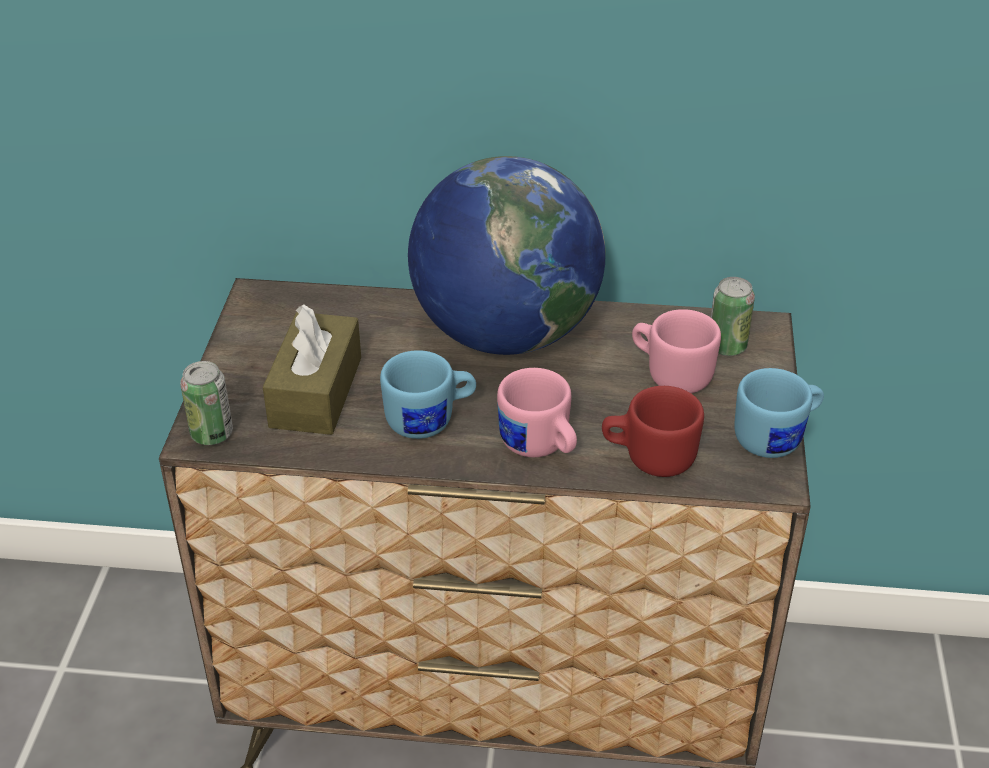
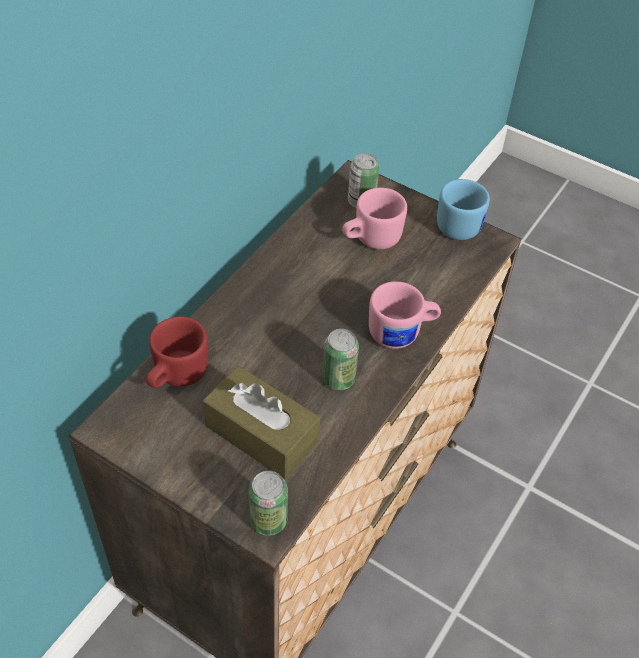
camera: 65 degrees left, 10 degrees up
blue mug [380,350,476,439] -> can [322,329,359,390]
globe [408,156,605,355] -> none
red mug [602,386,704,477] -> red mug moved to [146,316,208,388]

